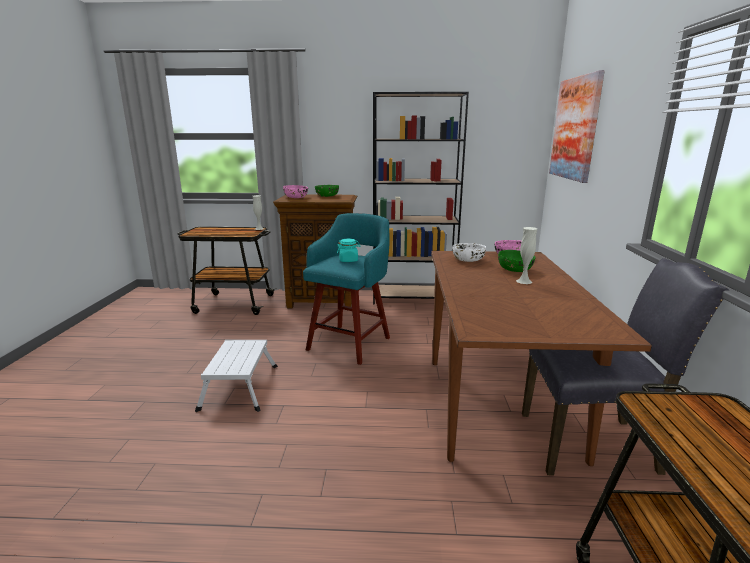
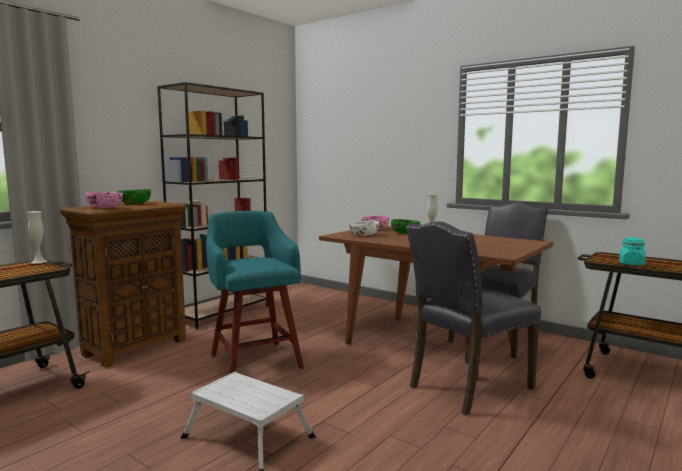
camera: 55 degrees left, 10 degrees down
turquoise jar [337,239,360,262] -> turquoise jar moved to [619,237,646,265]
picture [549,70,605,183] -> none
none -> grey chair [405,221,541,416]

